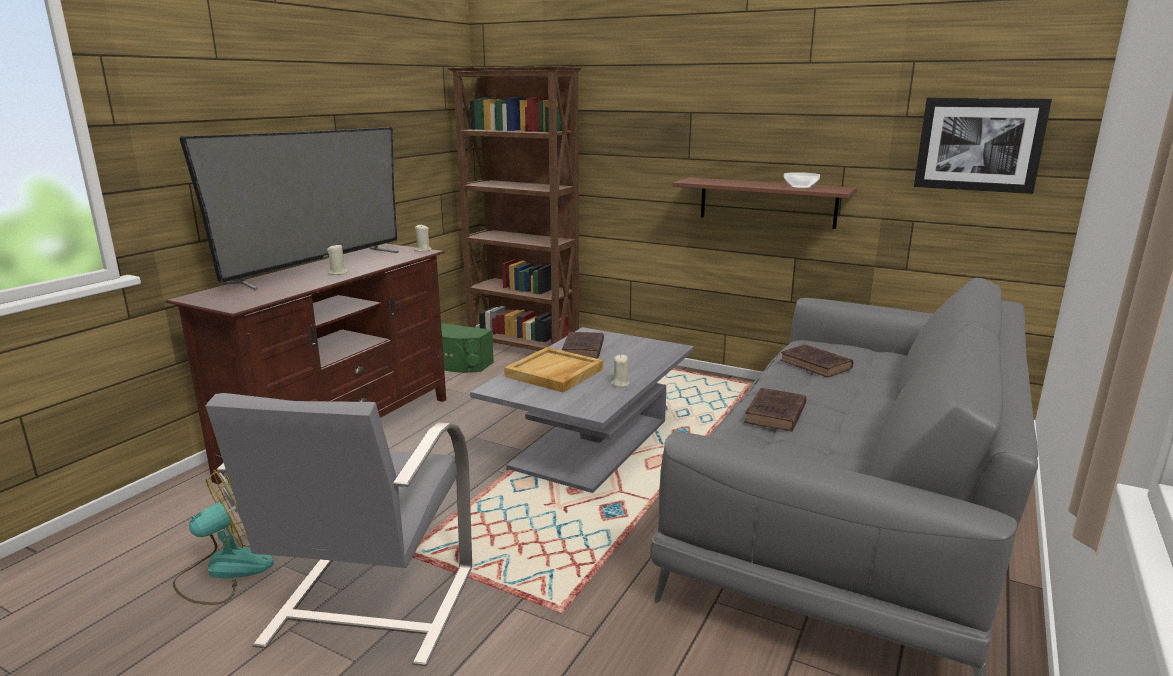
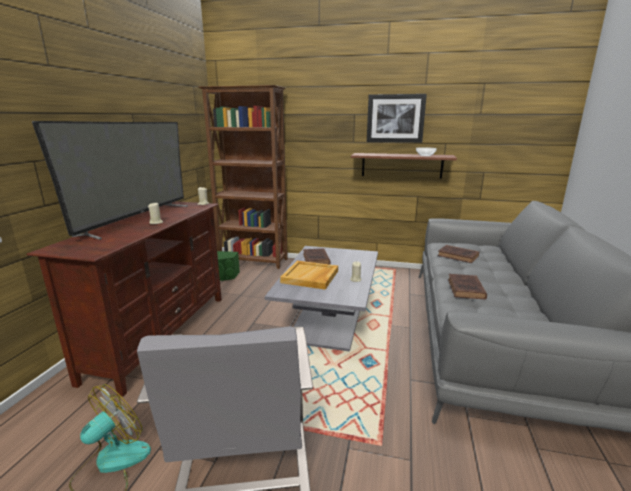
camera: 15 degrees left, 0 degrees up
picture [914,98,1052,194] -> picture moved to [367,94,427,143]

